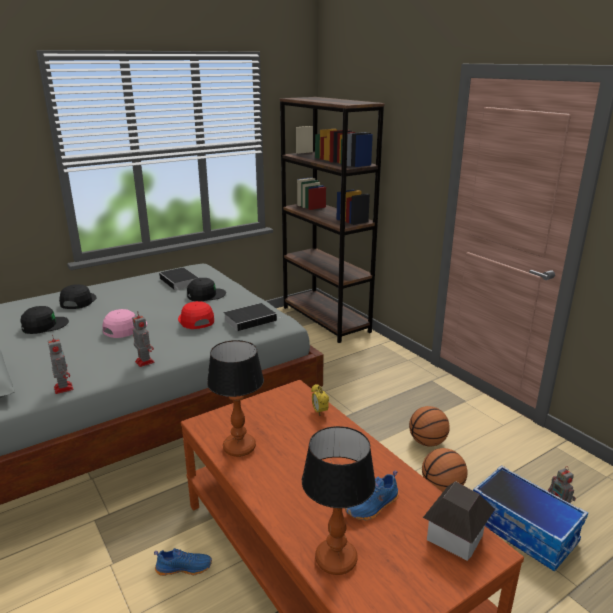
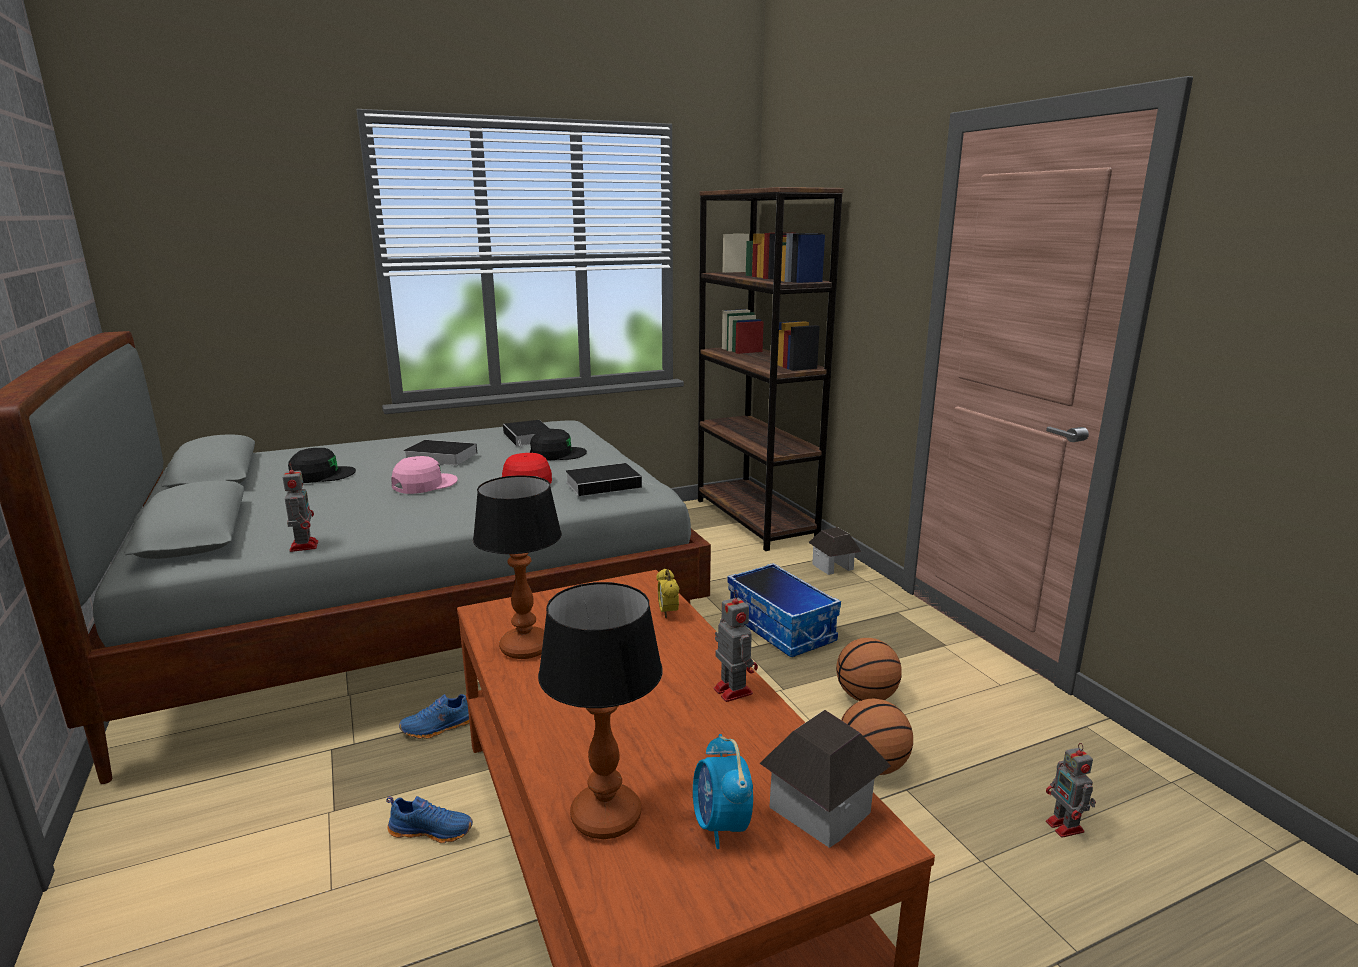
camera: 10 degrees right, 5 degrees down
black cap [59,284,97,309] -> none
toy robot [132,311,154,367] -> toy robot moved to [714,590,758,702]
blue shoe [345,471,399,520] -> blue shoe moved to [399,693,469,739]
storage box [473,465,588,571] -> storage box moved to [727,563,841,657]
none -> book [403,440,477,465]
none -> alarm clock [693,734,753,849]
none -> toy house [808,527,862,575]

